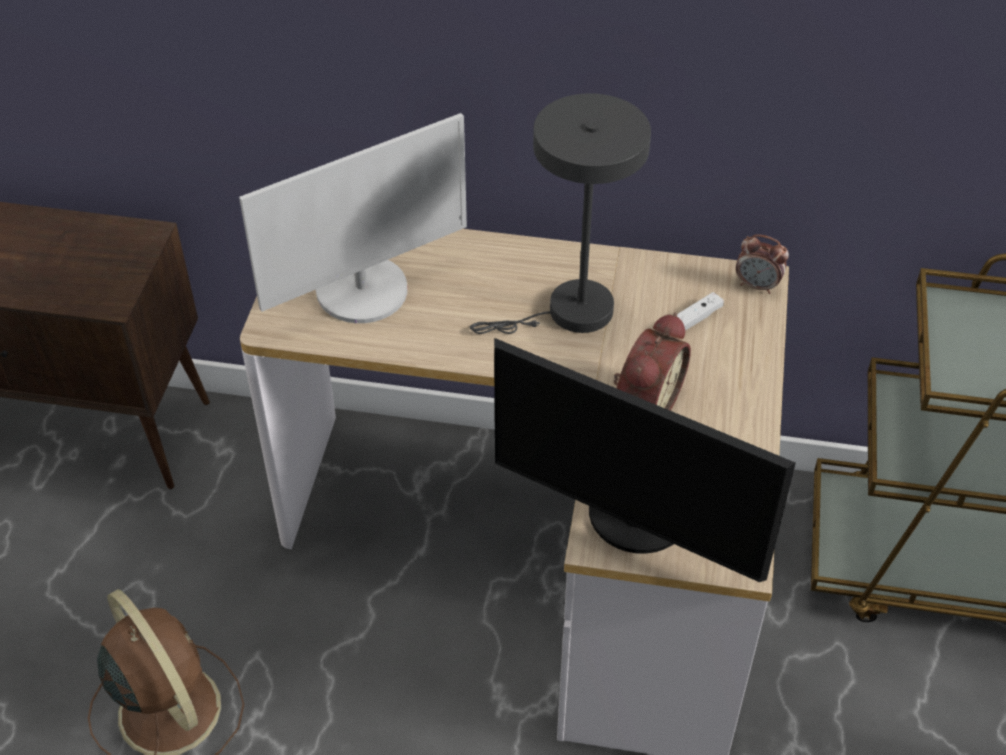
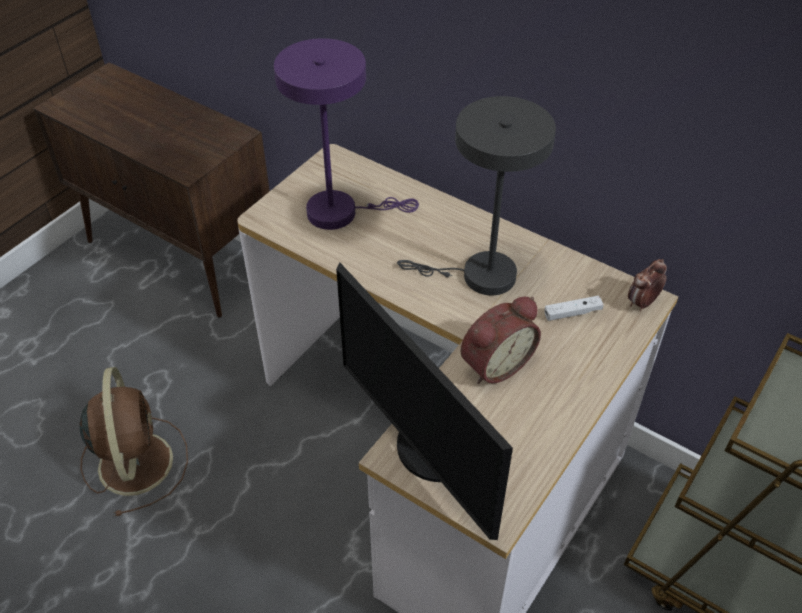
camera: 25 degrees right, 0 degrees up
monitor [239,113,467,323] -> purple table lamp [274,38,419,230]
alarm clock [736,234,789,294] -> alarm clock turned 90 degrees clockwise [628,259,667,311]

